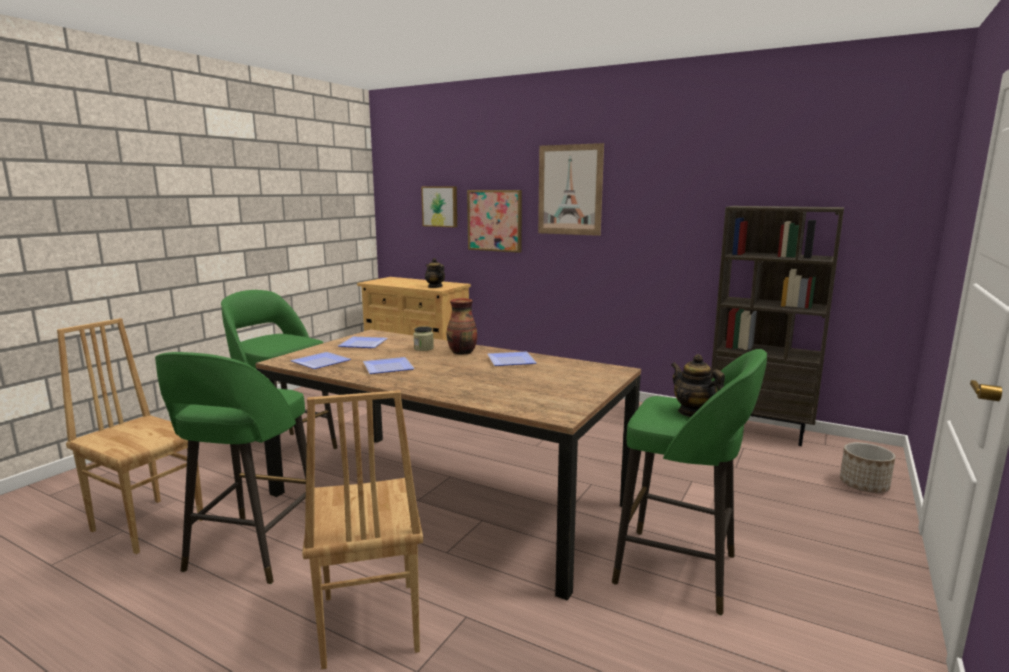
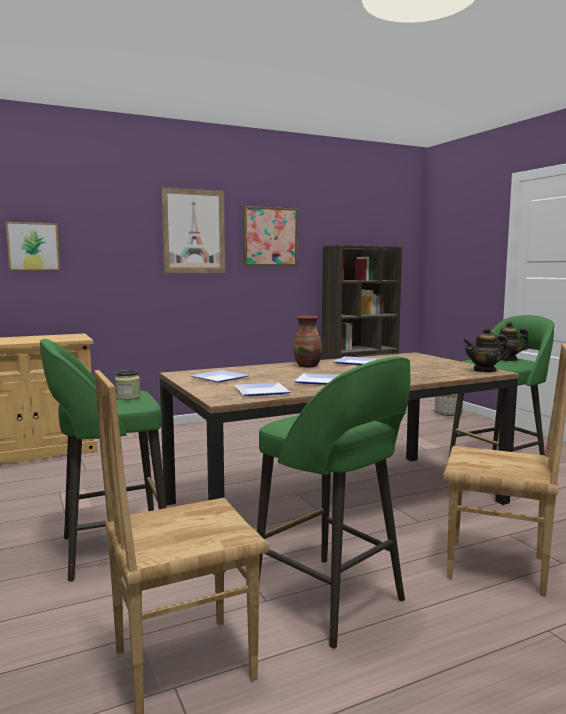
camera: 55 degrees left, 5 degrees down
jar [413,326,434,351] -> jar moved to [115,370,141,400]
teapot [425,258,445,288] -> teapot moved to [463,327,509,373]
picture [467,190,522,253] -> picture moved to [243,206,297,266]

